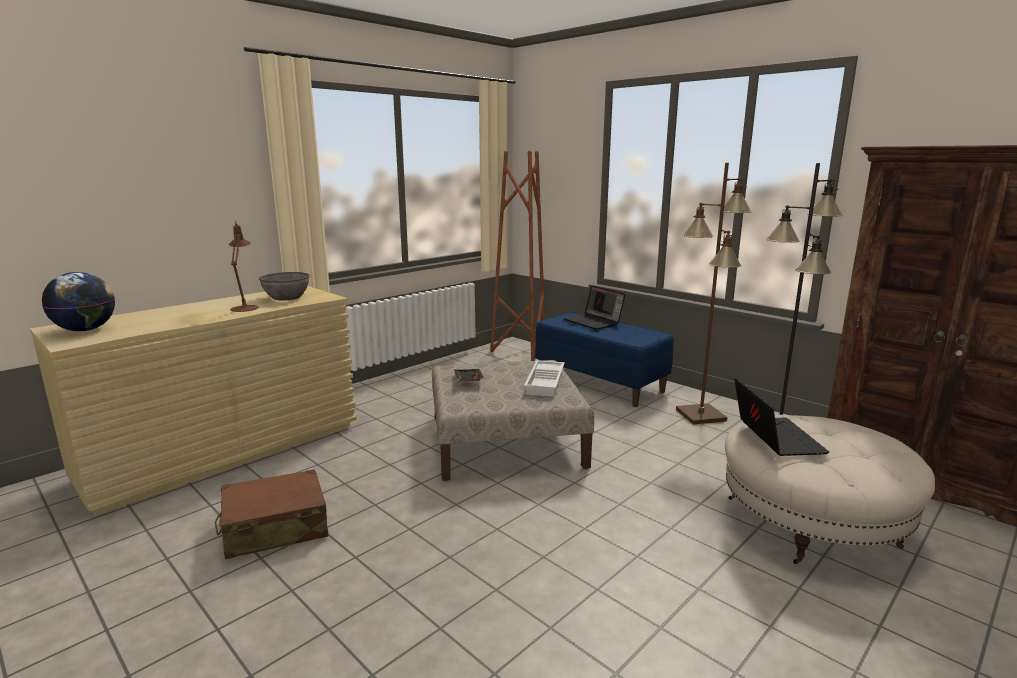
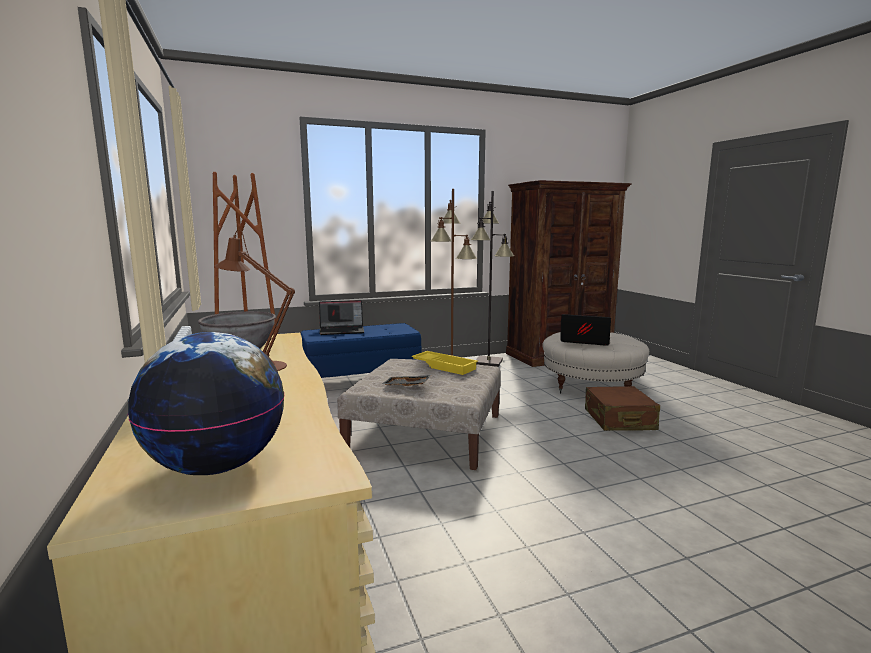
camera: 65 degrees left, 5 degrees down
brown suitcase [215,469,329,559] -> brown suitcase moved to [585,386,660,431]
white tray [524,360,565,397] -> yellow tray [411,351,478,375]

